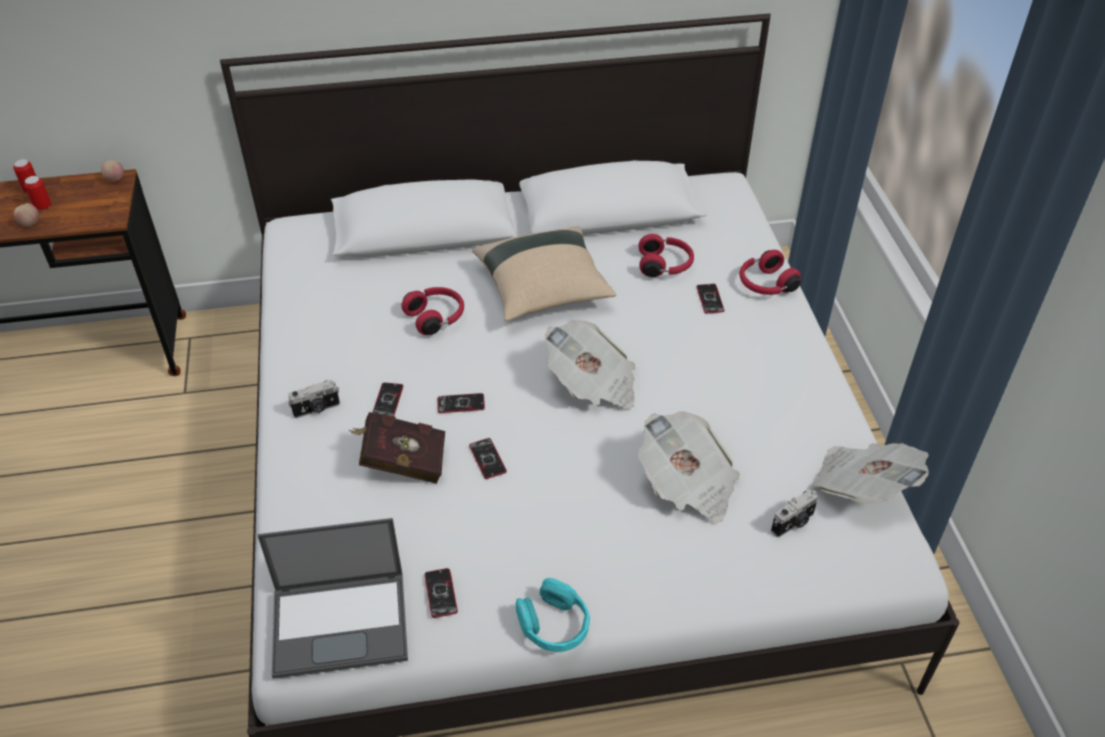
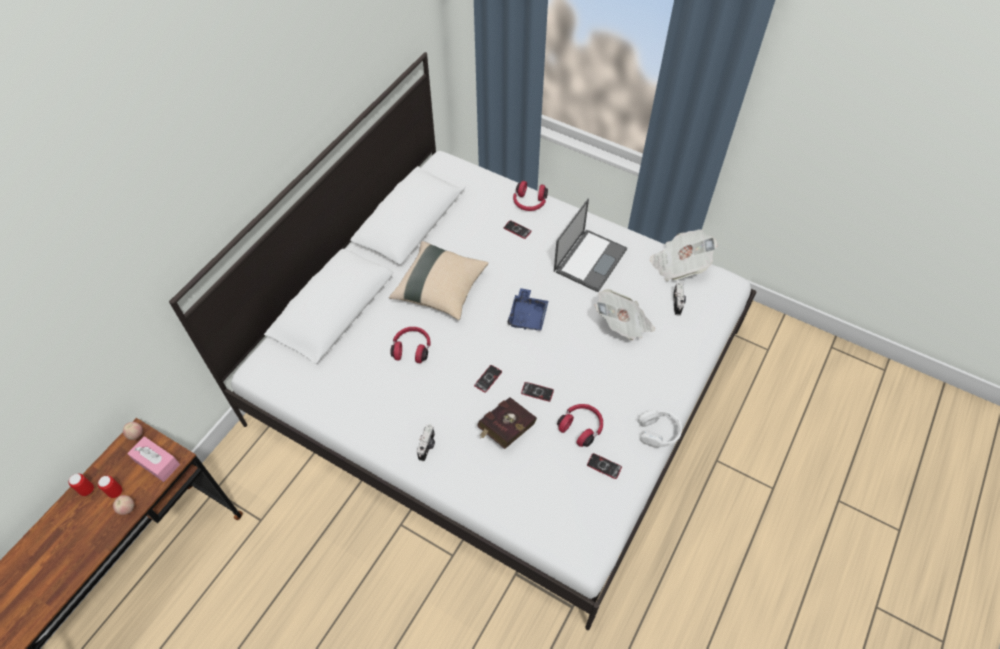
camera: 50 degrees left, 10 degrees up
laptop [258,518,408,679] -> laptop moved to [554,199,627,292]
phone [372,383,403,416] -> none
turquoise headphones [516,578,590,652] -> white headphones [638,410,682,448]
newspaper [545,320,636,409] -> blue tray [508,288,548,330]
red headphones [639,234,694,277] -> red headphones moved to [557,404,603,447]
none -> pink tissue box [127,436,180,482]

